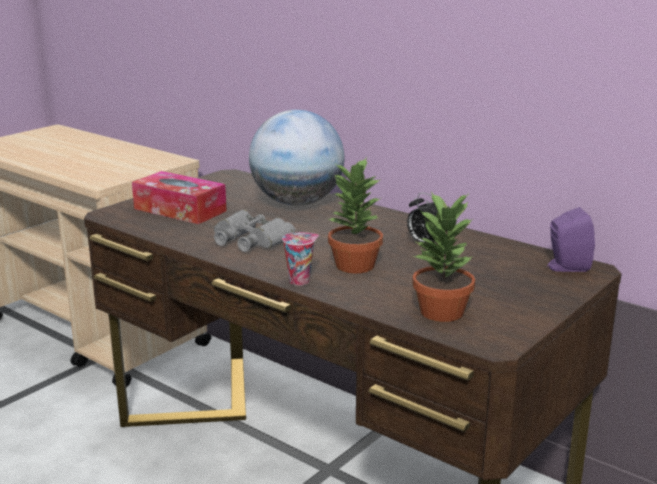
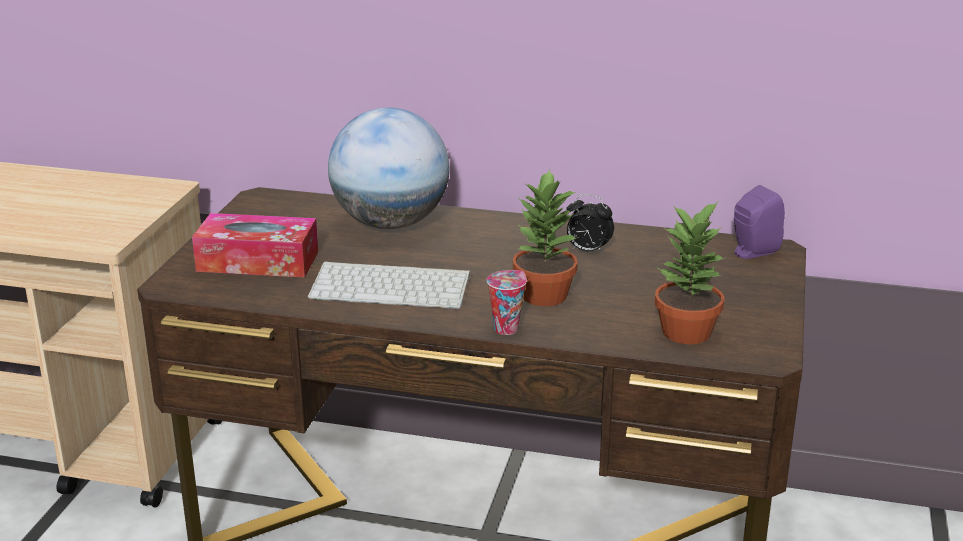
camera: 25 degrees left, 5 degrees up
grey binoculars [214,210,296,252] -> keyboard [308,261,470,309]

